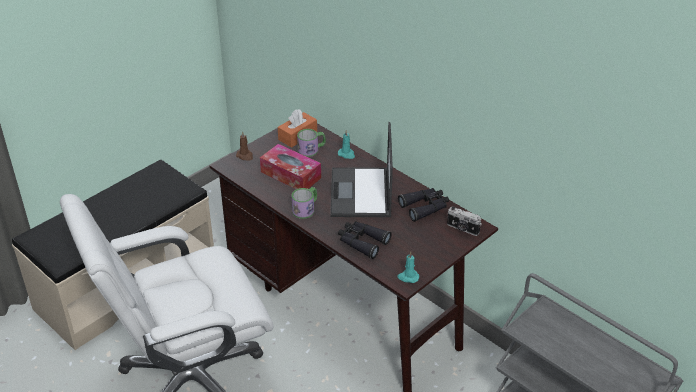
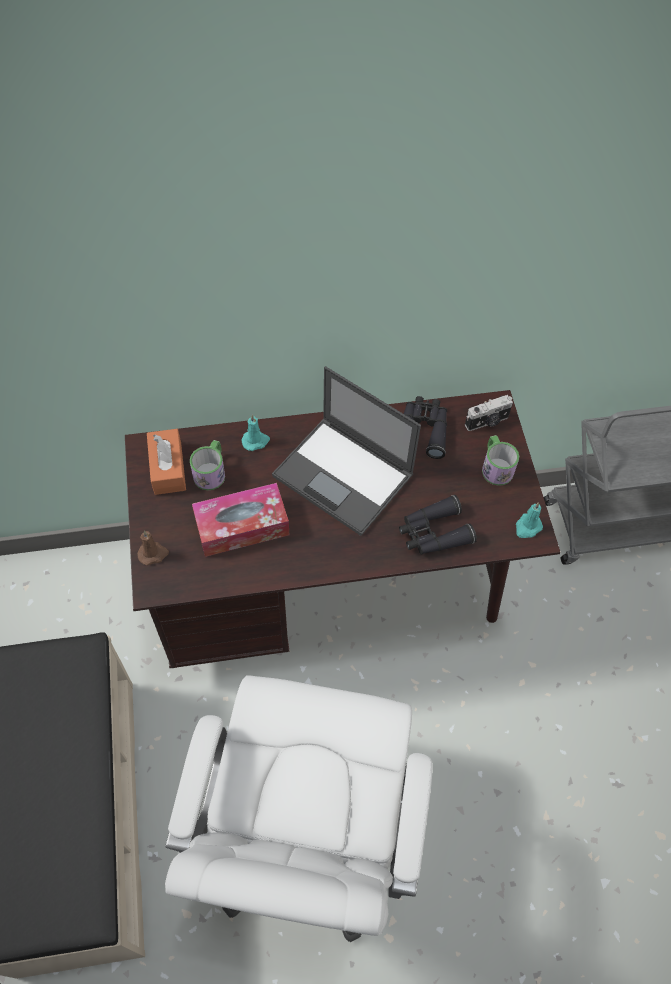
camera: 55 degrees left, 20 degrees up
mug [291,187,317,219] -> mug moved to [482,435,519,486]

